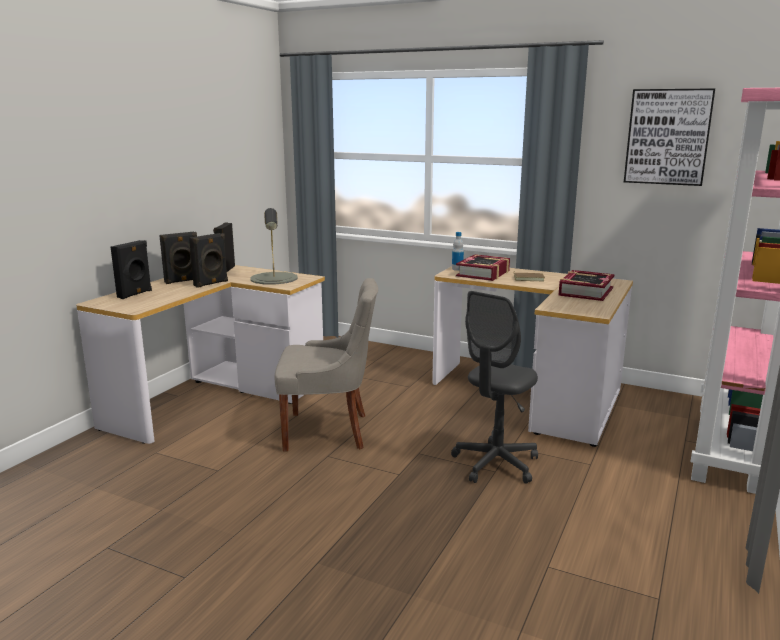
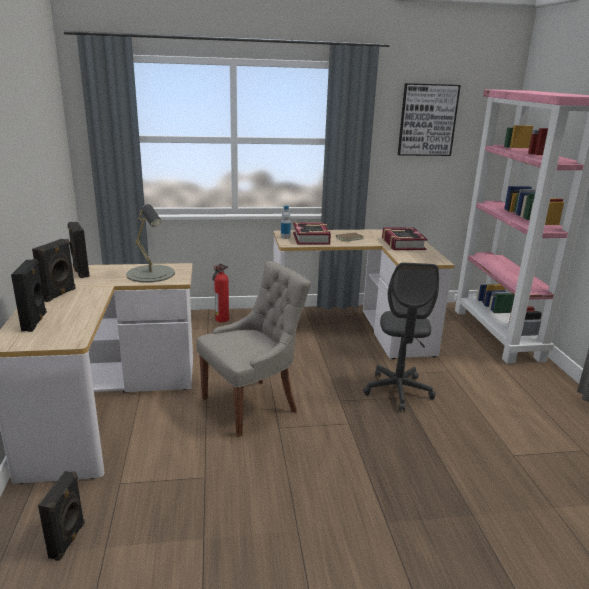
camera: 35 degrees left, 5 degrees up
black speaker [189,233,228,288] -> black speaker moved to [38,471,85,561]
none -> fire extinguisher [212,264,229,322]

